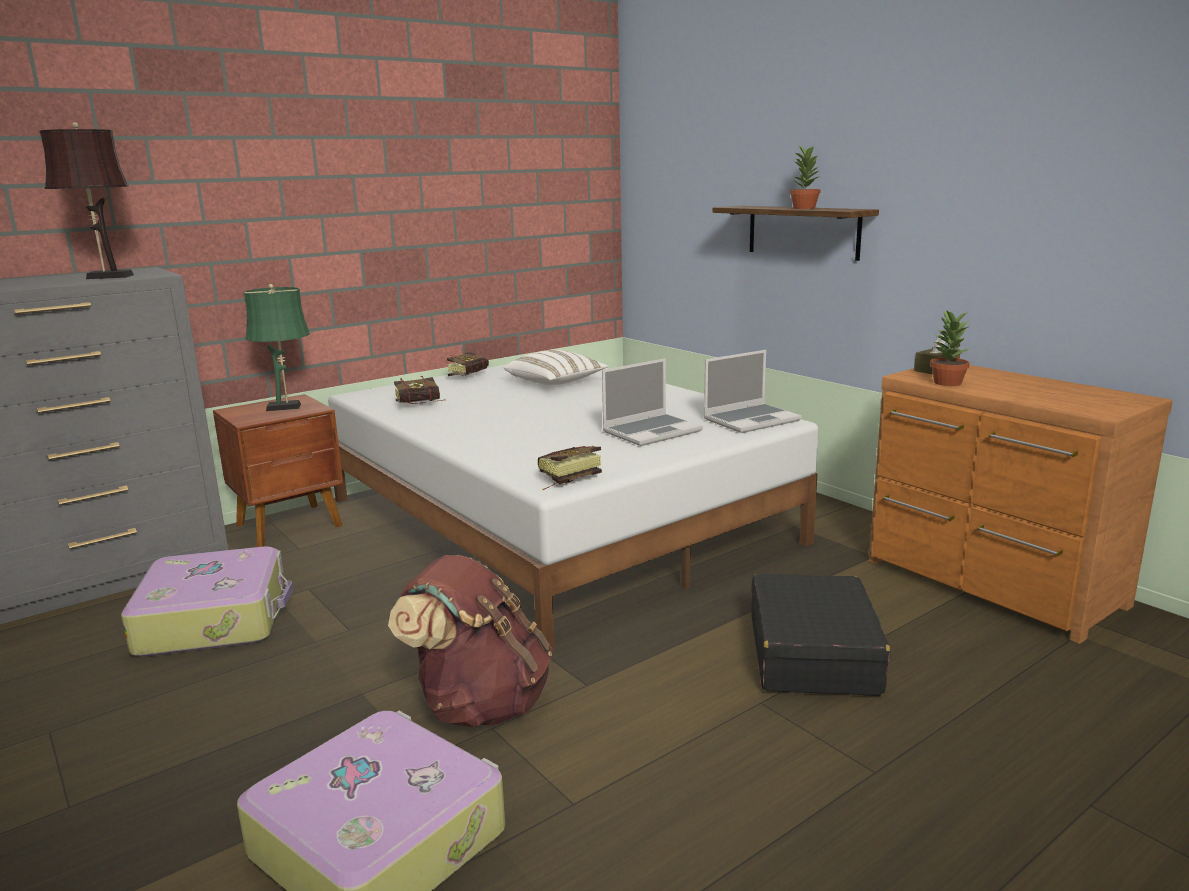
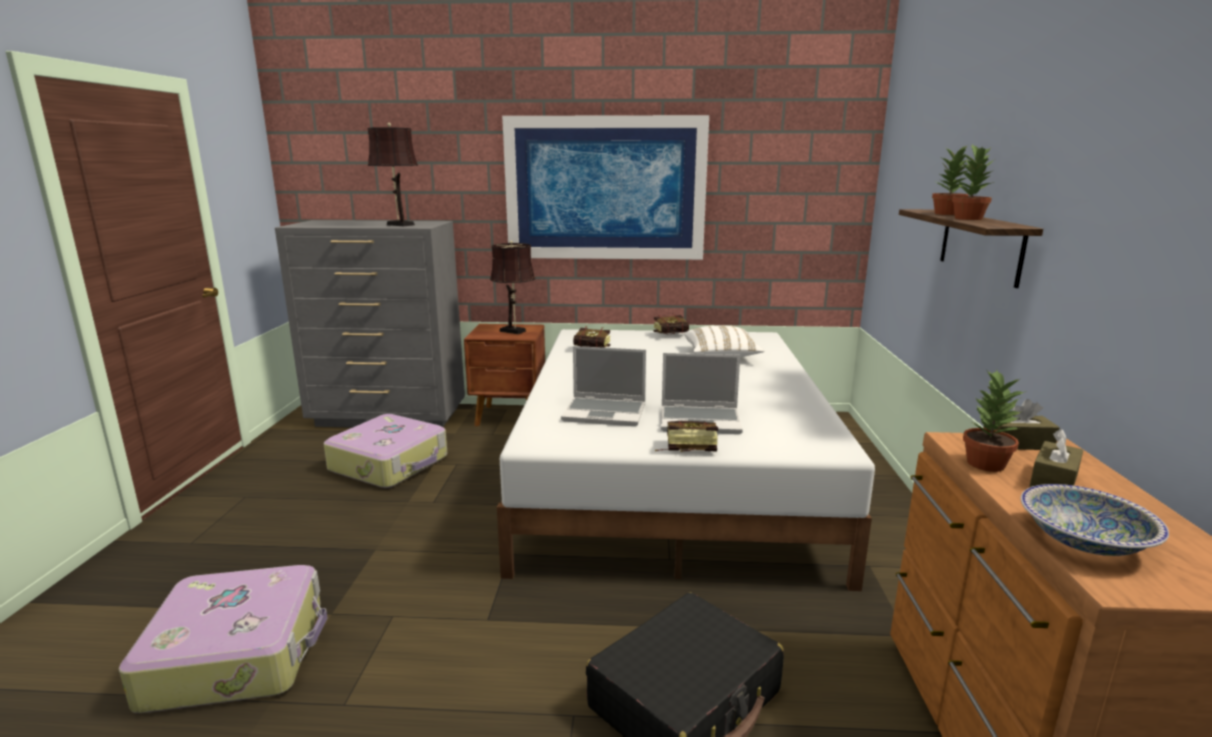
camera: 40 degrees right, 0 degrees up
green table lamp [244,284,310,412] -> brown table lamp [490,241,535,334]
brown backpack [388,555,553,727] -> none
book [538,446,602,490] -> book moved to [655,421,718,452]
laptop [704,350,802,433] -> laptop moved to [561,346,646,426]
none -> picture [502,115,709,260]
none -> potted plant [932,145,968,215]
none -> bowl [1021,484,1169,556]
none -> brown tissue box [1030,429,1083,487]

